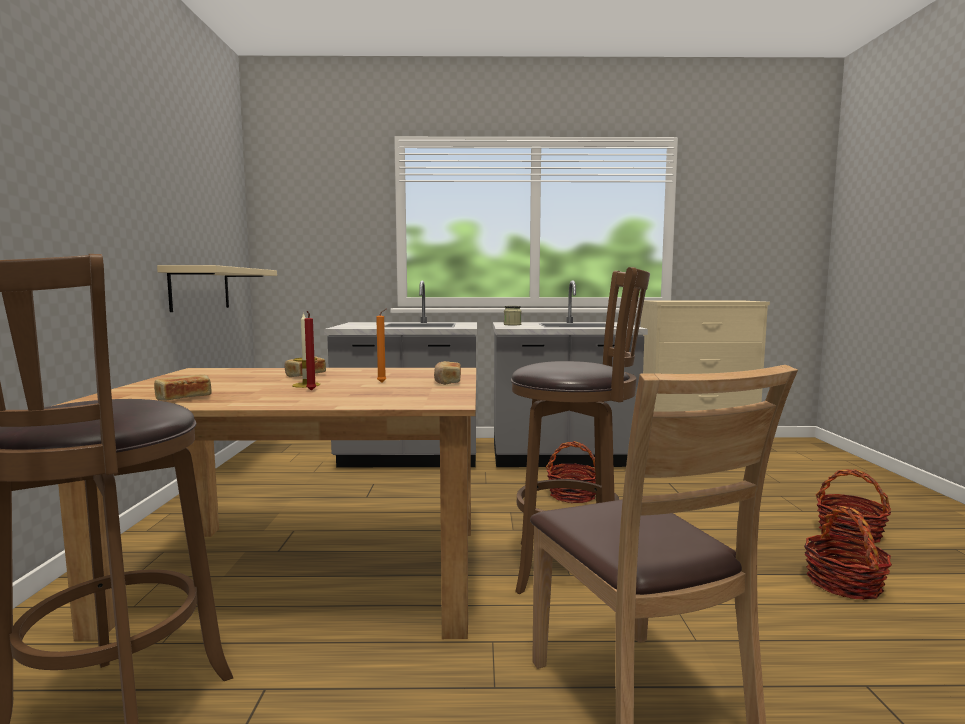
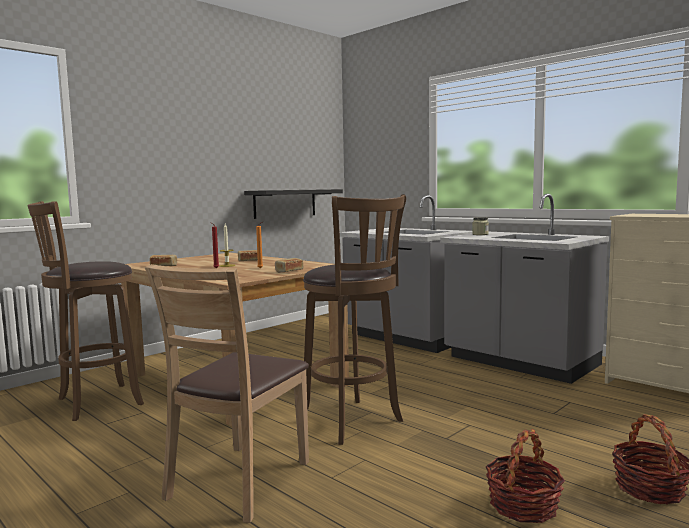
camera: 45 degrees right, 0 degrees up
beige shelf [157,265,277,312] -> black shelf [244,189,343,219]
basket [546,441,596,503] -> none

